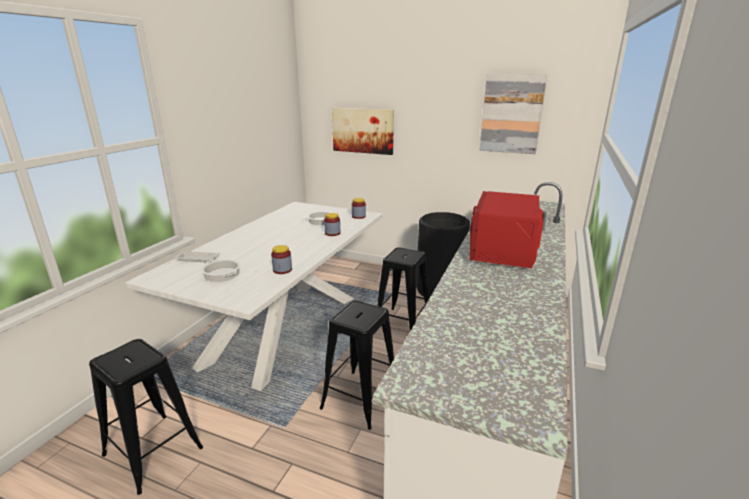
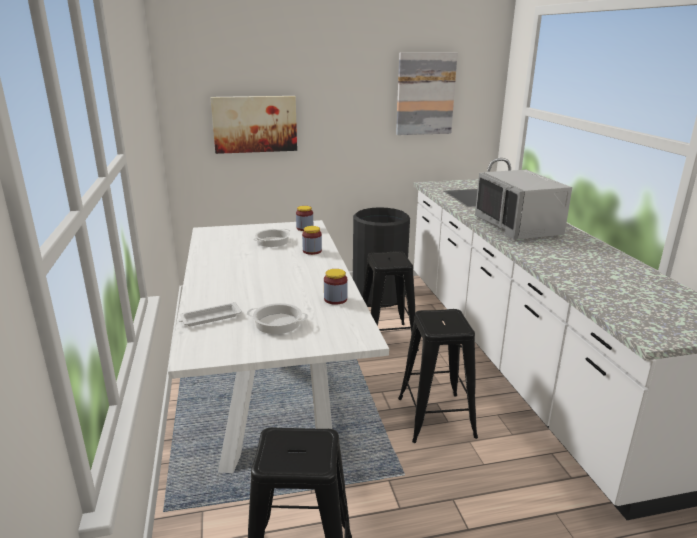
camera: 35 degrees left, 0 degrees up
red microwave [470,191,543,268] -> grey microwave [475,170,572,239]

